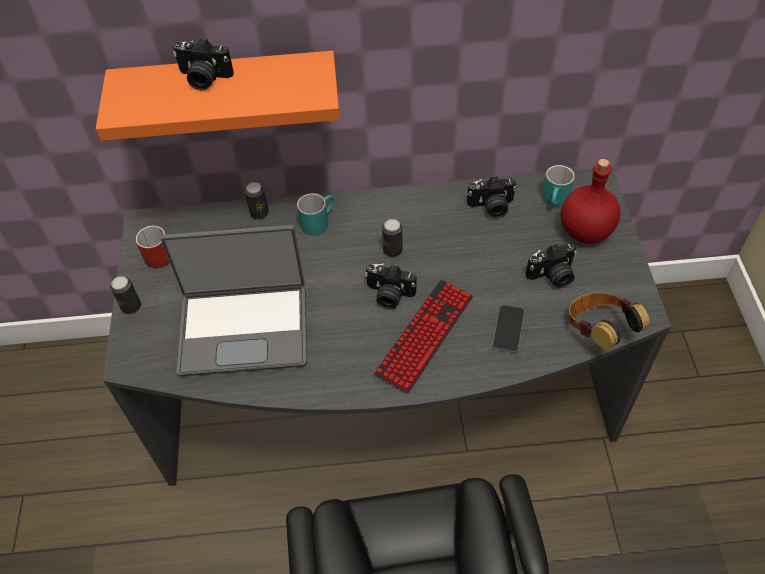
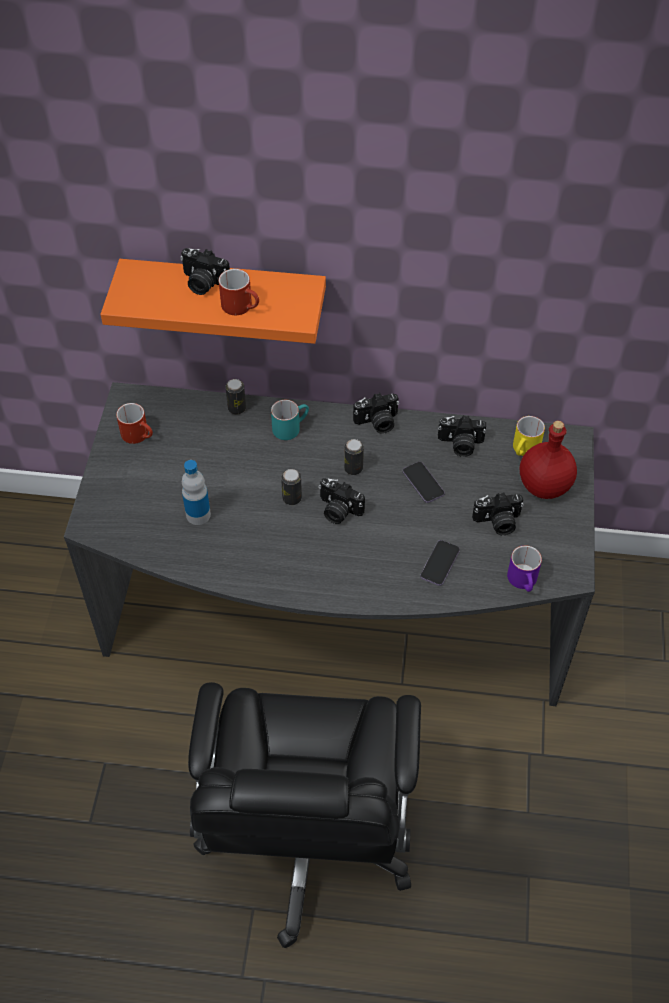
camera: 10 degrees right, 0 degrees up
can [110,276,141,314] -> can moved to [281,469,302,505]
laptop [161,225,307,376] -> bottle [182,460,211,525]
keyboard [374,279,473,394] -> none
turquoise mug [542,165,575,207] -> yellow mug [513,416,545,456]
headphones [569,292,650,349] -> purple mug [507,545,542,592]
none -> red mug [219,269,259,315]
none -> camera [353,393,400,434]
none -> phone [403,462,445,503]

